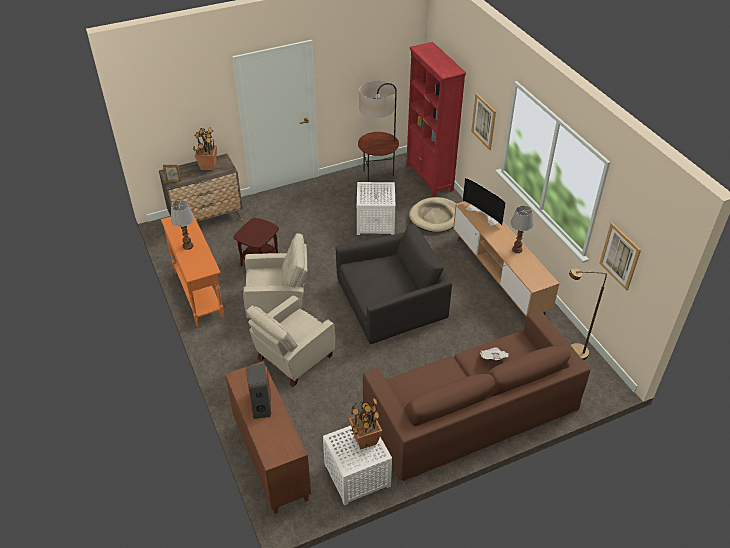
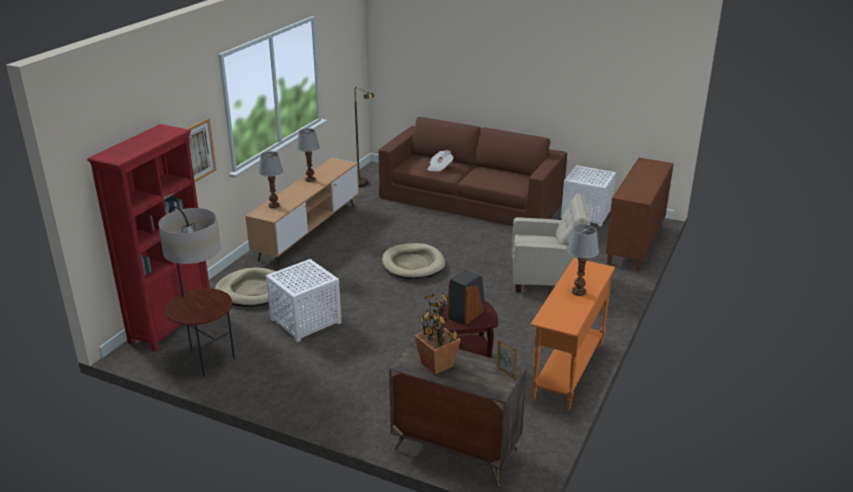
camera: 130 degrees left, 15 degrees down
beige armchair [243,233,308,319] -> none
speaker [246,364,271,419] -> speaker moved to [448,270,486,326]
black armchair [335,224,452,344] -> beige dog bed [382,243,445,279]
potted plant [349,397,382,450] -> none
television [462,178,506,226] -> table lamp [259,151,283,209]
picture [600,223,641,291] -> none

